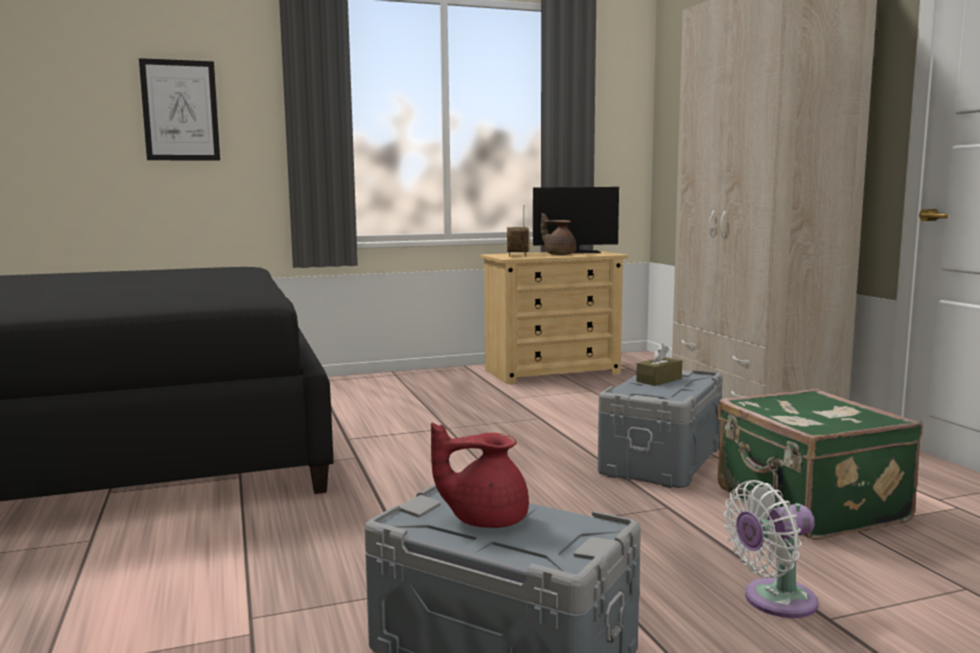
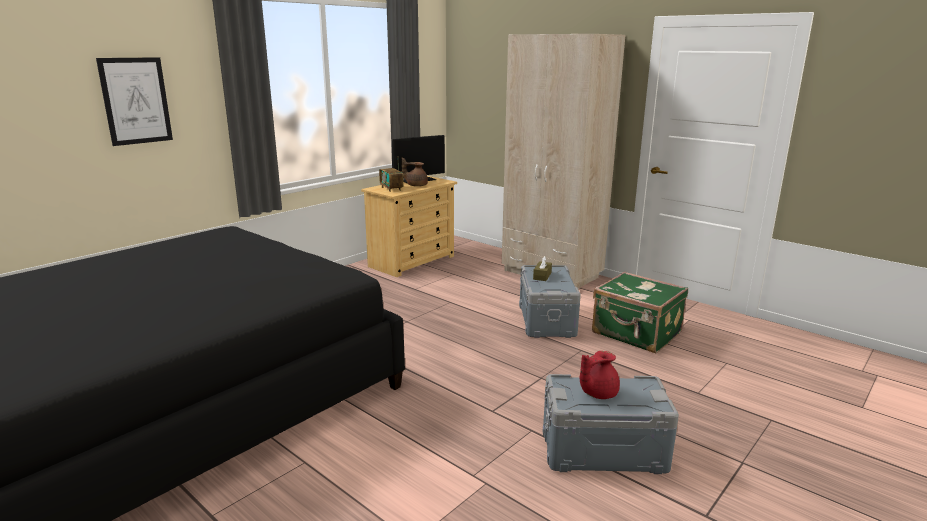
camera: 30 degrees left, 10 degrees up
white fan [724,480,818,618] -> none

